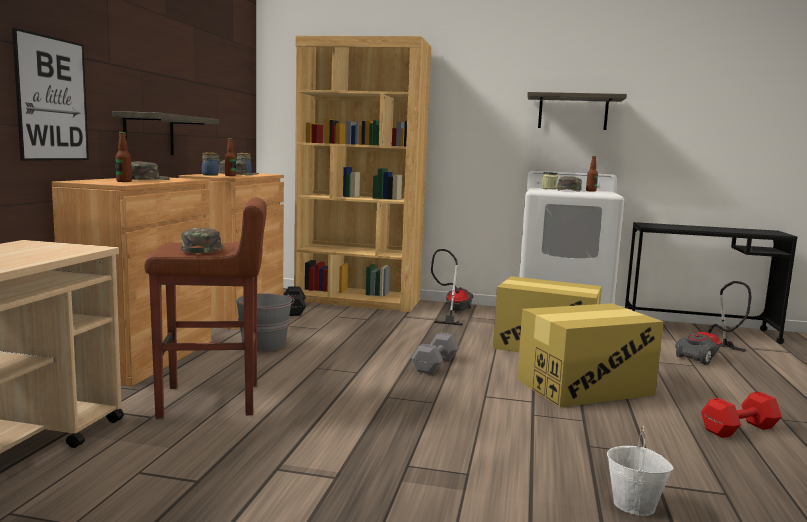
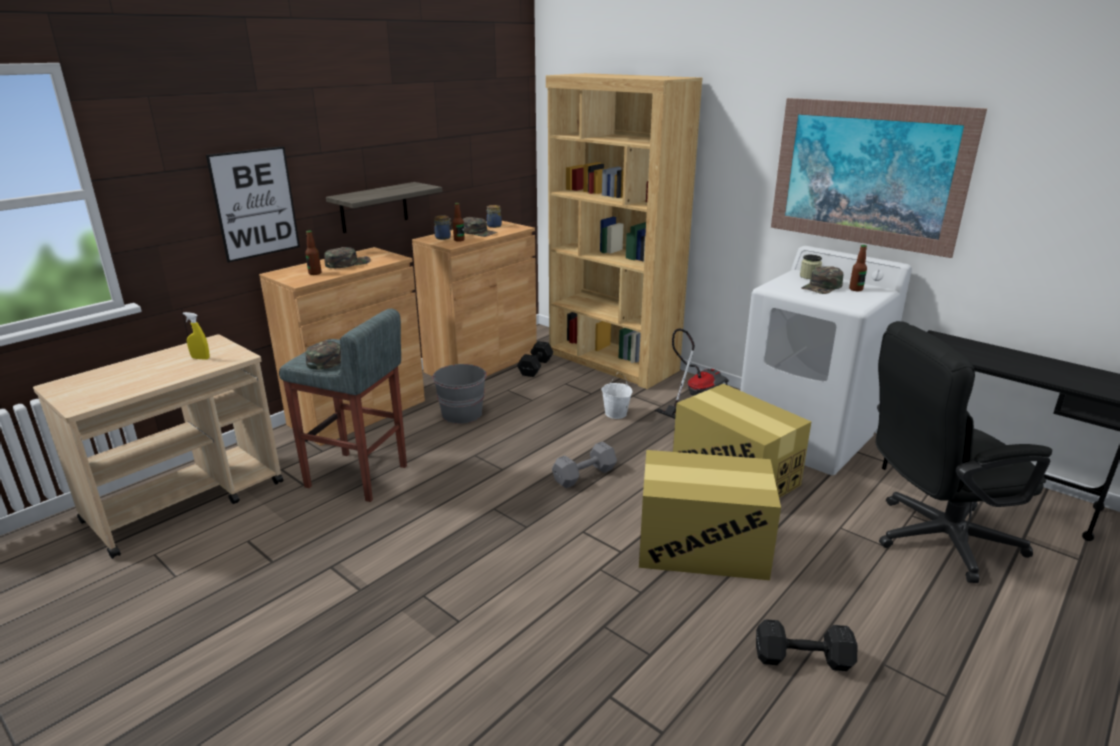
camera: 30 degrees right, 15 degrees up
brown stool [144,198,267,419] -> grey stool [279,309,407,502]
shelf [527,92,627,130] -> picture [771,98,987,258]
white bucket [607,426,674,516] -> white bucket moved to [601,373,632,419]
vacuum cleaner [675,281,751,365] -> black office chair [876,321,1052,583]
red dumbbell [701,392,782,438] -> black dumbbell [756,619,857,671]
none -> yellow spray bottle [183,312,210,360]

